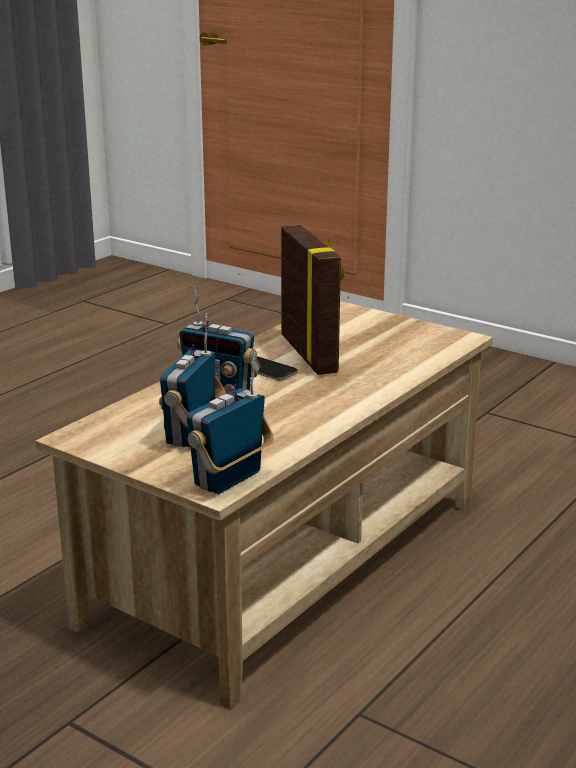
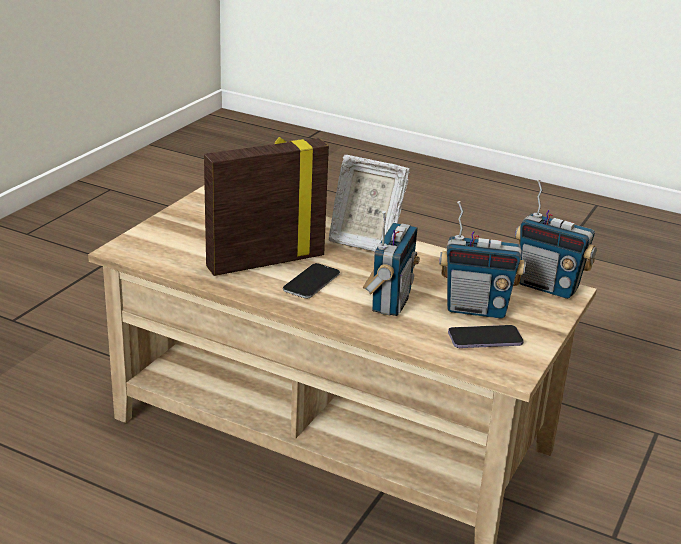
camera: 100 degrees left, 5 degrees up
none -> picture frame [329,155,410,252]
none -> phone [448,325,524,348]

